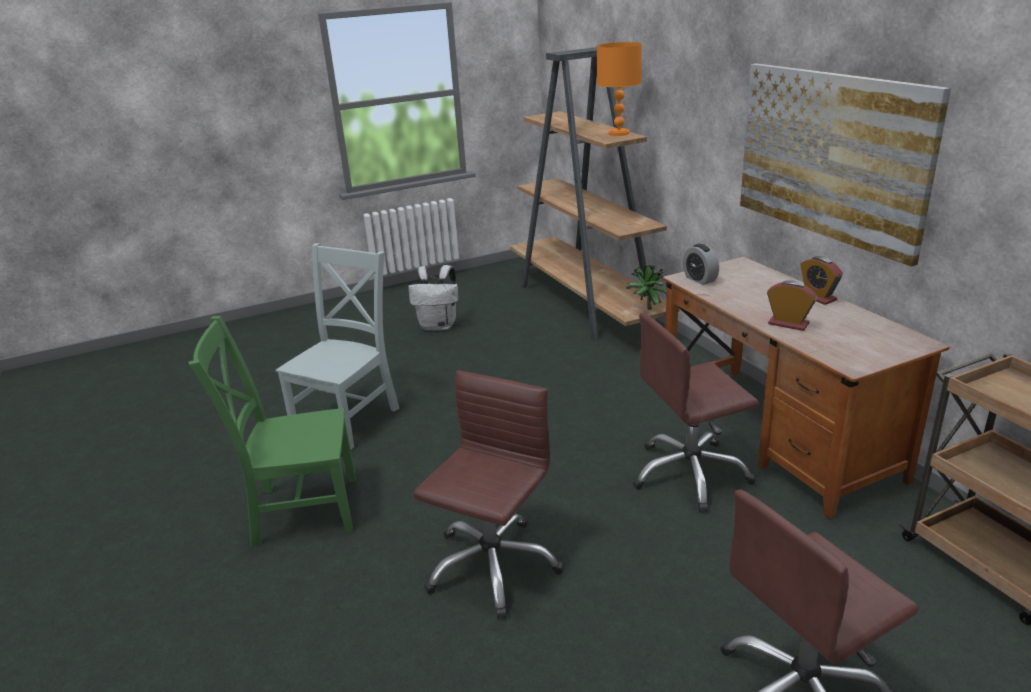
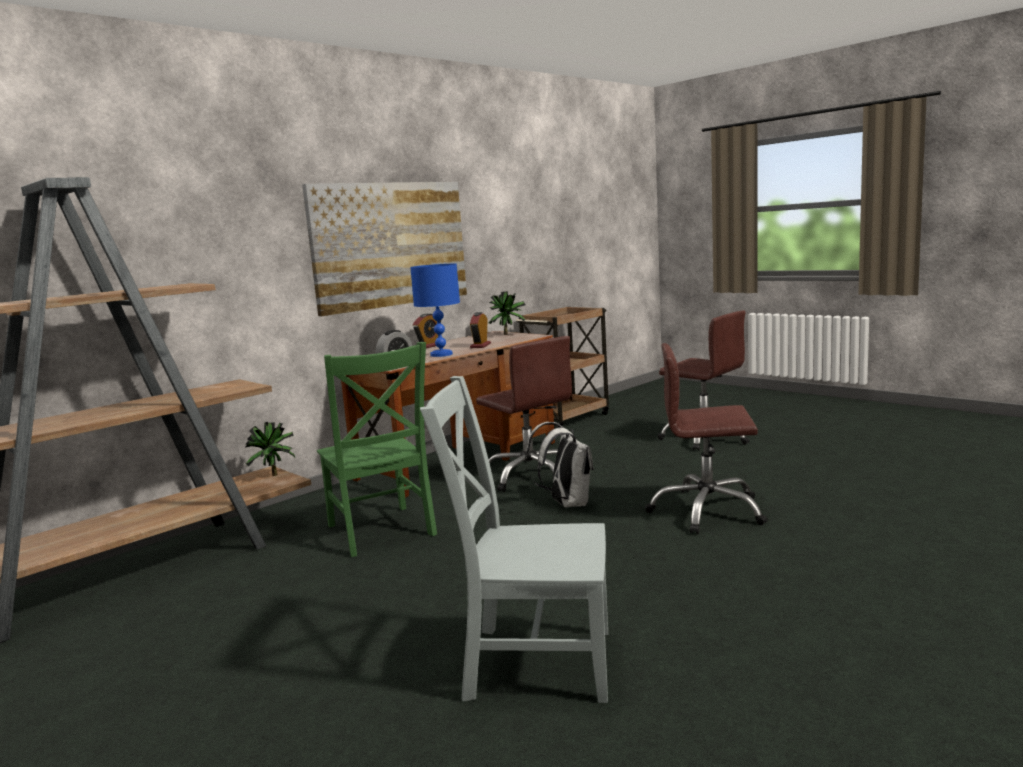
camera: 110 degrees left, 15 degrees down
green chair [189,316,356,547] -> green chair moved to [317,342,437,557]
white backpack [408,265,458,331] -> white backpack moved to [525,422,594,508]
orange table lamp [597,42,642,136] -> none
none -> blue table lamp [410,264,460,357]
none -> potted plant [488,291,526,335]

